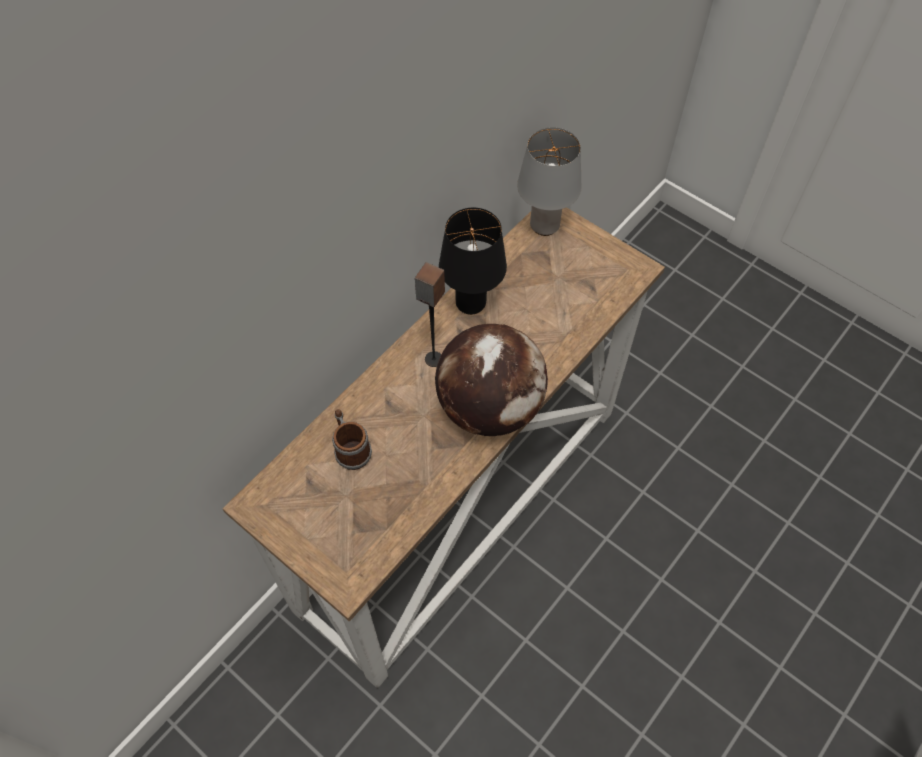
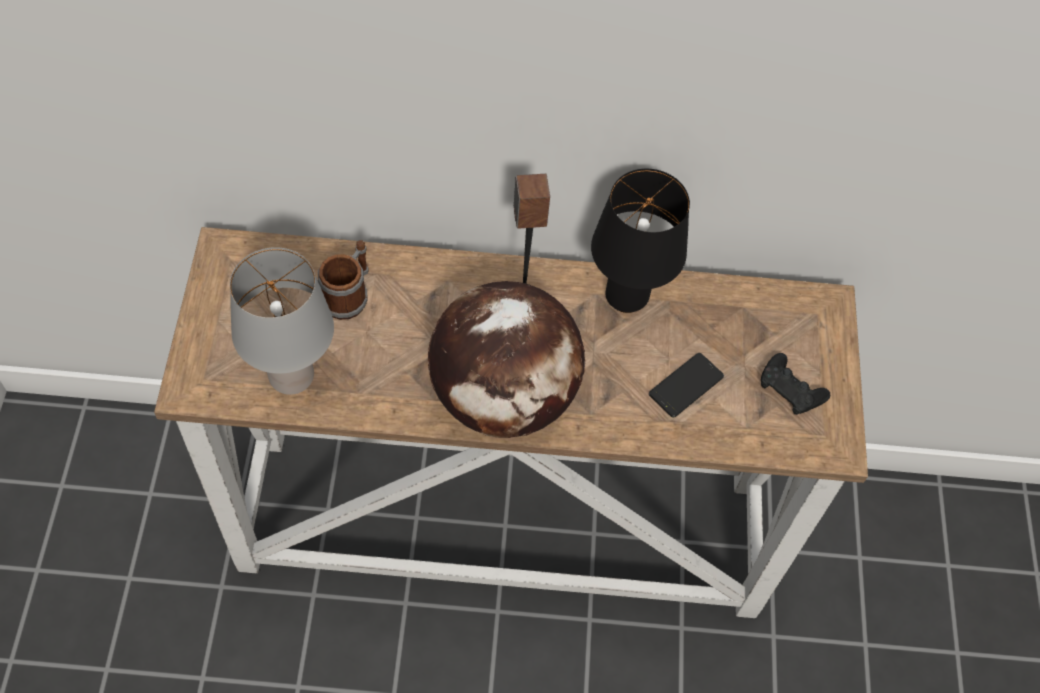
camera: 50 degrees right, 0 degrees up
grey table lamp [517,127,581,236] -> grey table lamp moved to [230,247,334,395]
none -> phone [649,353,724,418]
none -> black game controller [761,353,830,415]

